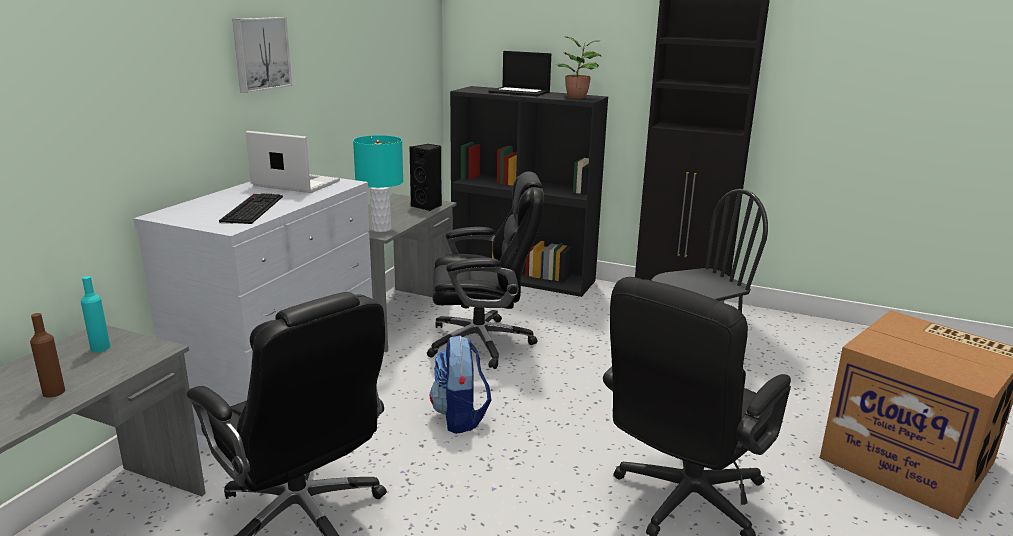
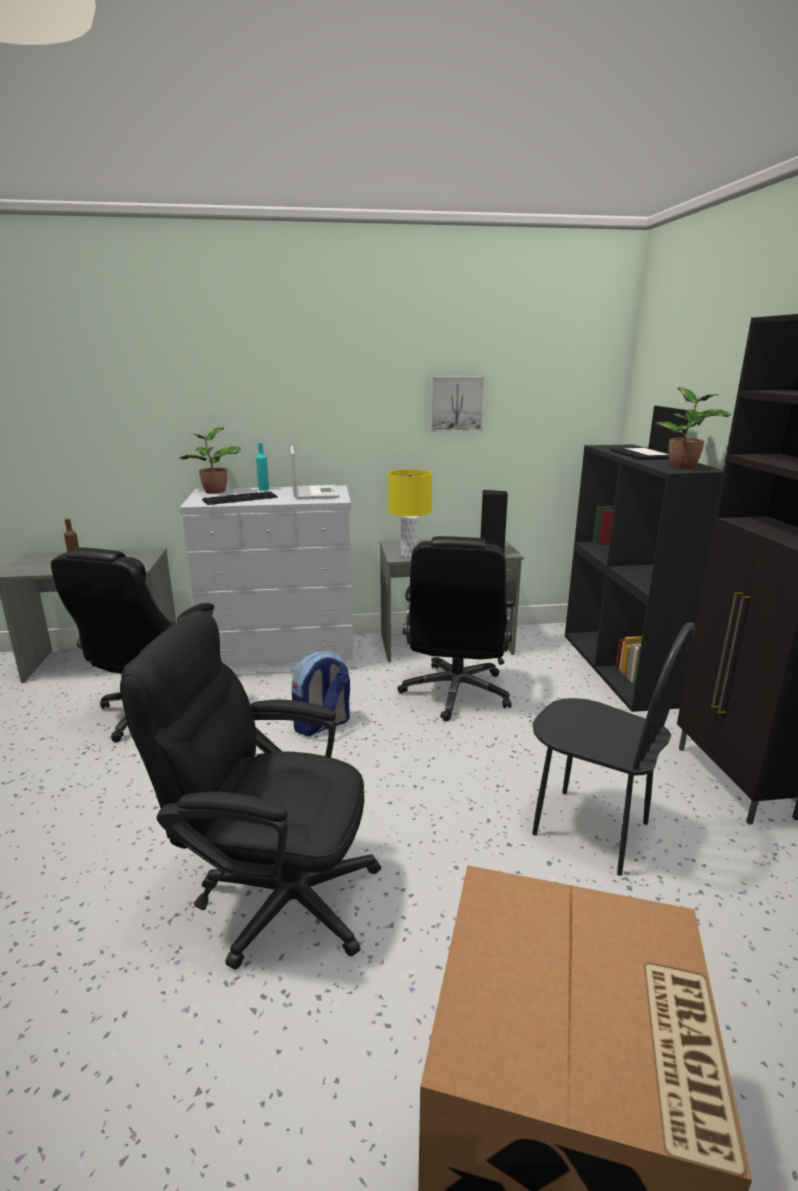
camera: 60 degrees right, 0 degrees up
turquoise bottle [81,276,110,352] -> turquoise bottle moved to [256,443,269,491]
picture [232,17,292,93] -> picture moved to [430,376,485,432]
turquoise table lamp [353,135,403,232] -> yellow table lamp [388,469,432,557]
black office chair [427,171,544,369] -> black office chair turned 45 degrees clockwise [398,536,516,721]
none -> potted plant [180,427,241,494]

